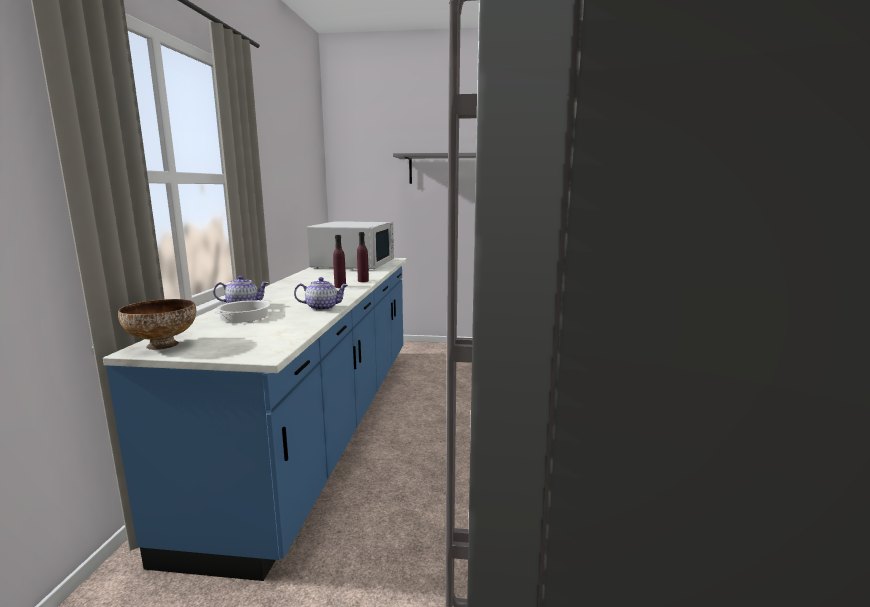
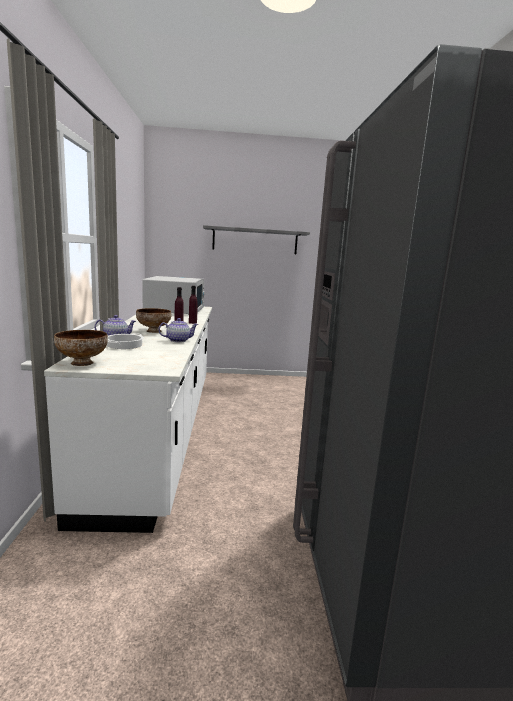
camera: 10 degrees left, 0 degrees up
blue counter [103,258,407,581] -> white counter [44,307,212,533]
none -> bowl [136,308,171,333]

